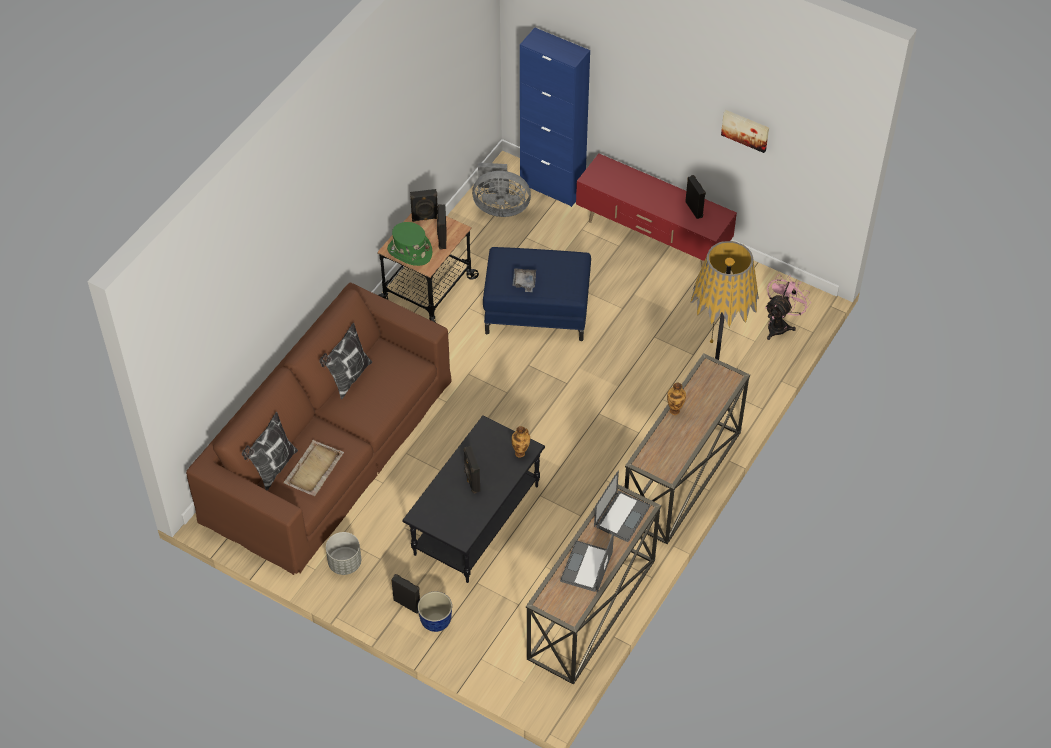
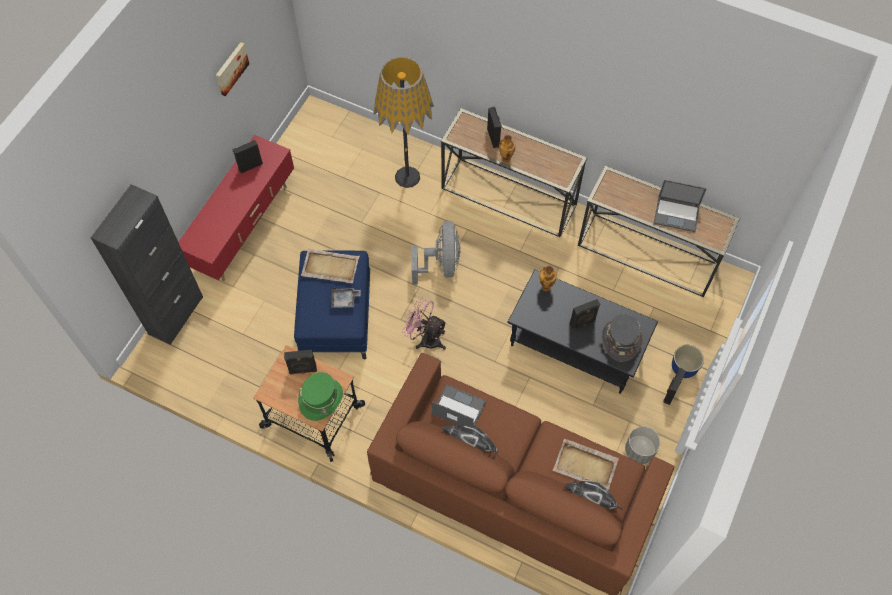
camera: 95 degrees left, 10 degrees up
black speaker [410,189,438,222] -> black speaker moved to [487,107,502,148]
grey fan [472,163,531,217] -> grey fan moved to [412,221,461,285]
blue cabinet [520,28,590,207] -> black cabinet [91,184,203,345]
laptop [594,471,651,542] -> laptop moved to [432,384,486,427]
pink fan [765,274,811,340] -> pink fan moved to [402,297,447,350]
none -> beige tray [301,249,360,283]
none -> grey hat [602,314,643,362]

